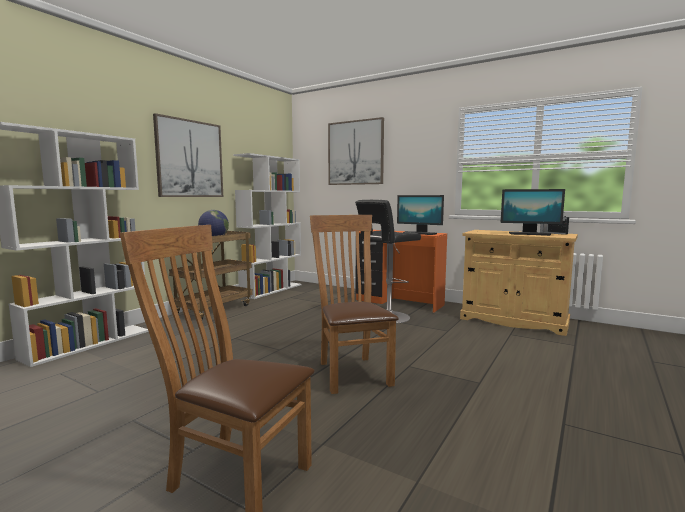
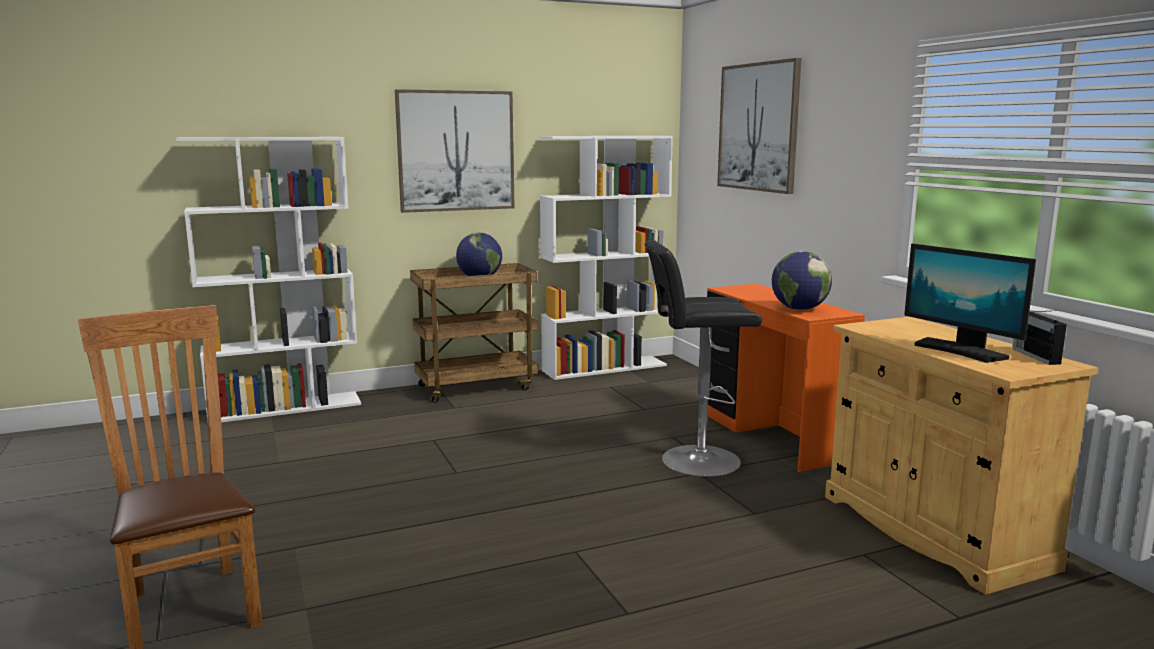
camera: 35 degrees right, 5 degrees up
brown chair [310,215,399,394] -> none
monitor [397,195,444,235] -> globe [772,251,832,310]

